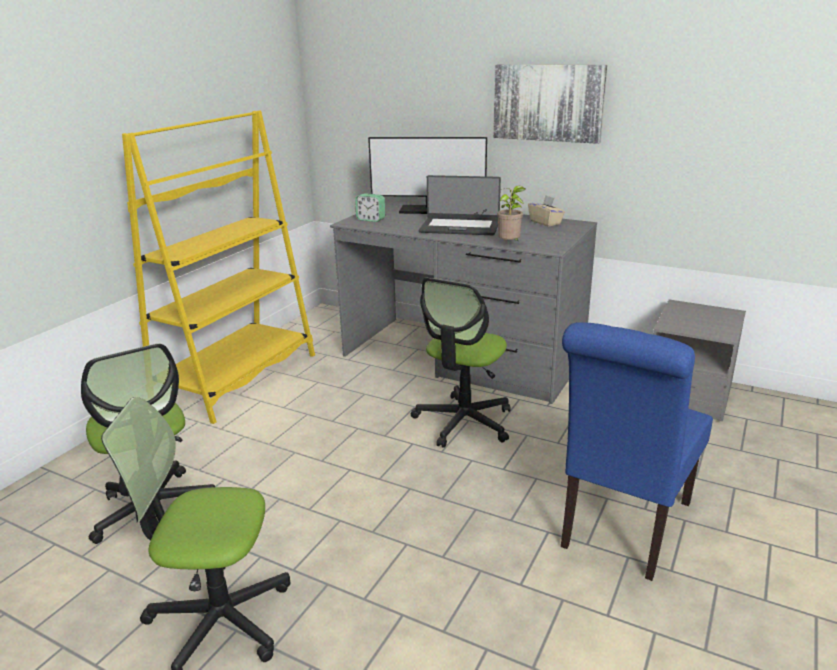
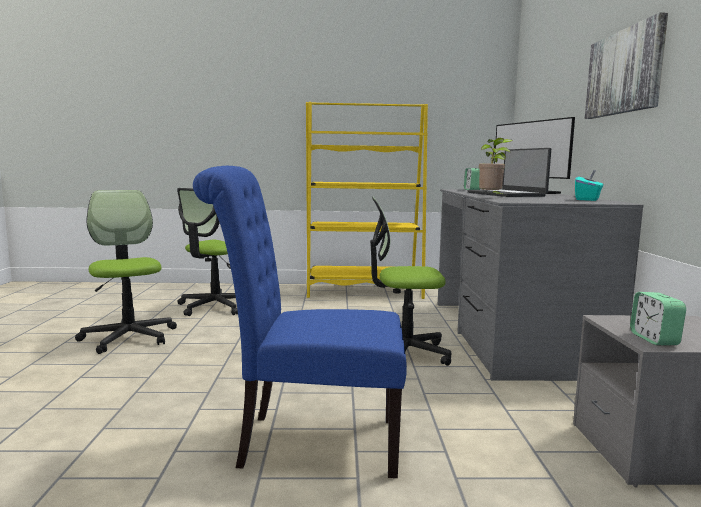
camera: 60 degrees right, 15 degrees down
beige tissue box [528,196,565,226] -> turquoise tissue box [575,170,603,201]
none -> alarm clock [630,292,686,345]

